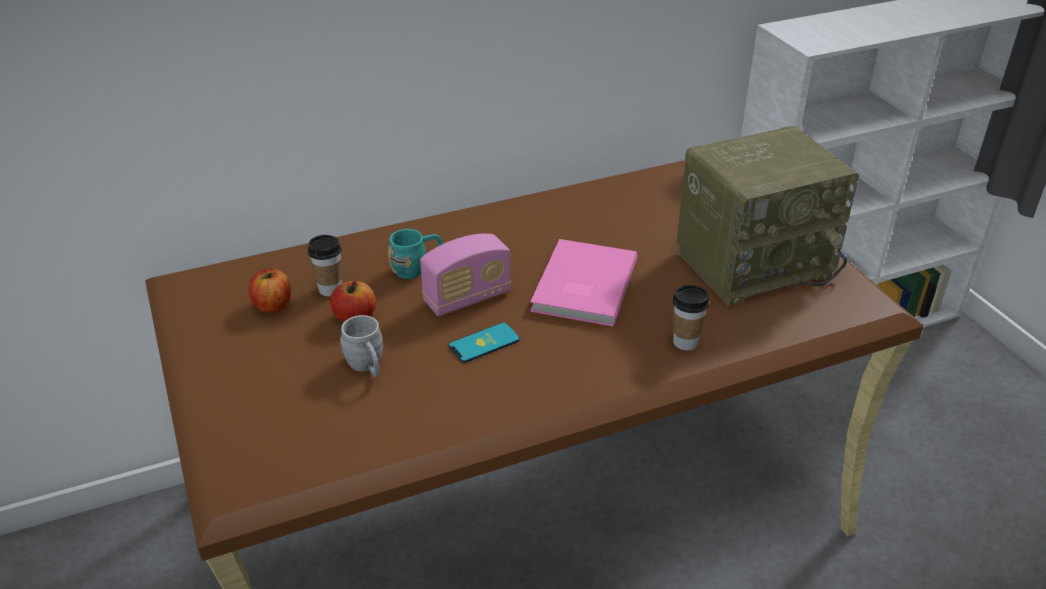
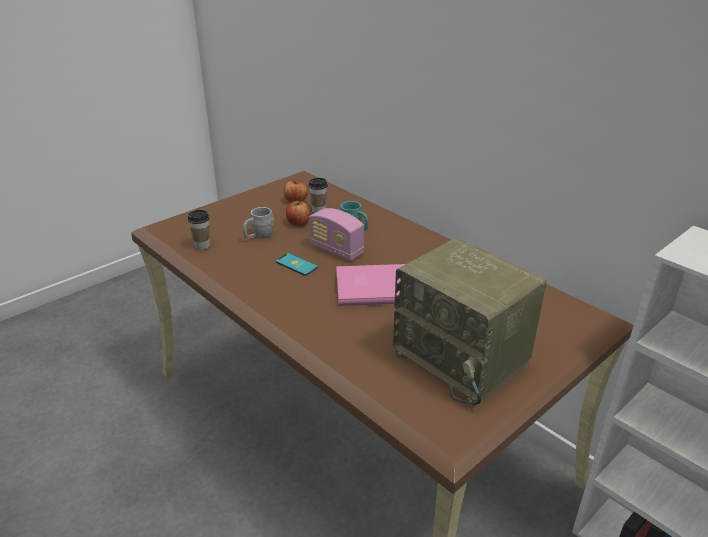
camera: 70 degrees right, 5 degrees down
cup [673,285,709,350] -> cup moved to [188,210,210,250]

